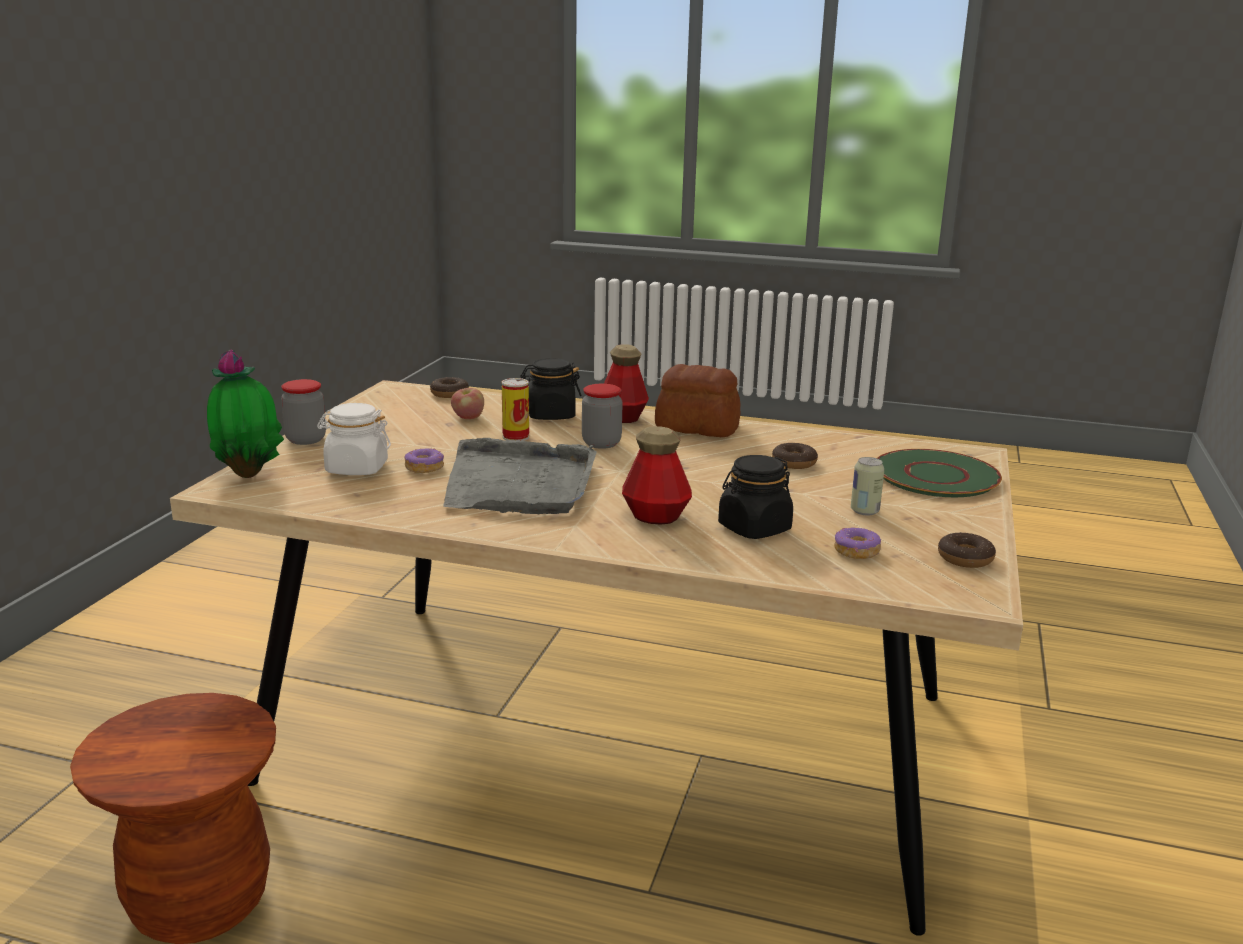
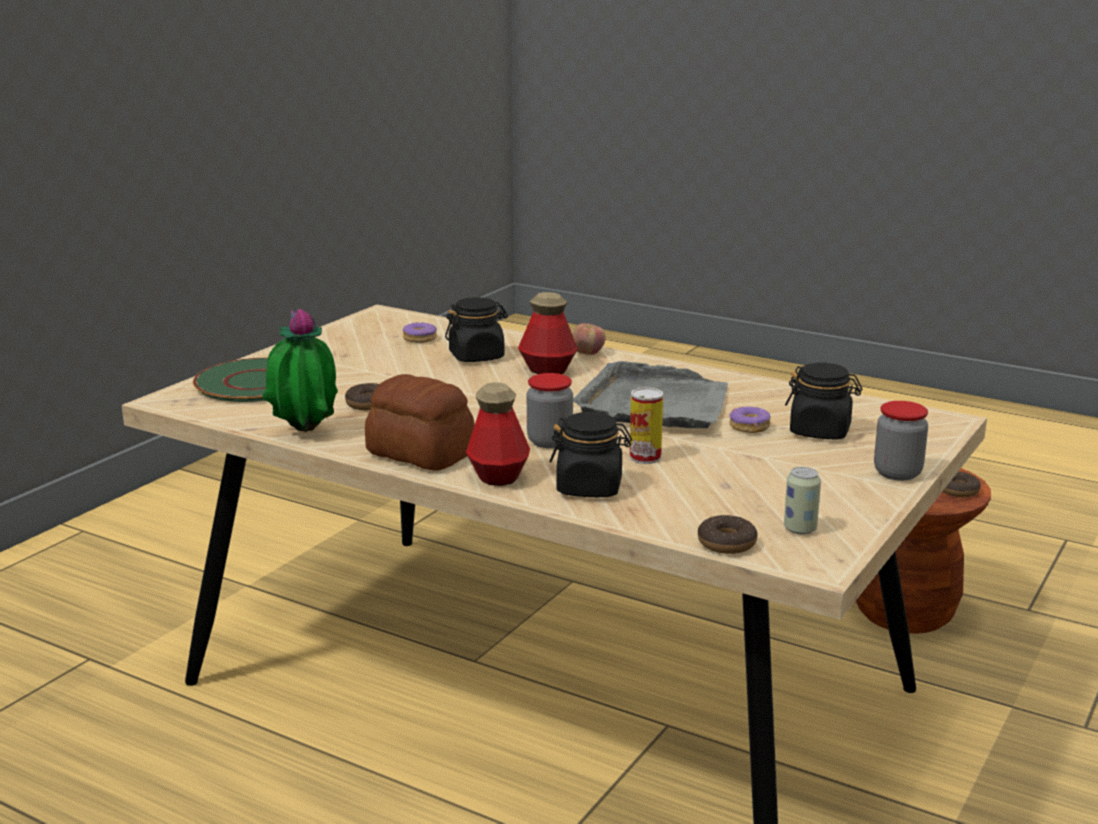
camera: 165 degrees left, 0 degrees up
potted plant [207,349,284,478] -> potted plant moved to [262,308,338,432]
white jar [317,403,391,475] -> black jar [785,363,862,440]
apple [451,388,484,419] -> apple moved to [572,323,606,355]
can [851,457,885,516] -> can moved to [784,467,821,535]
donut [938,533,996,568] -> donut moved to [942,472,981,497]

